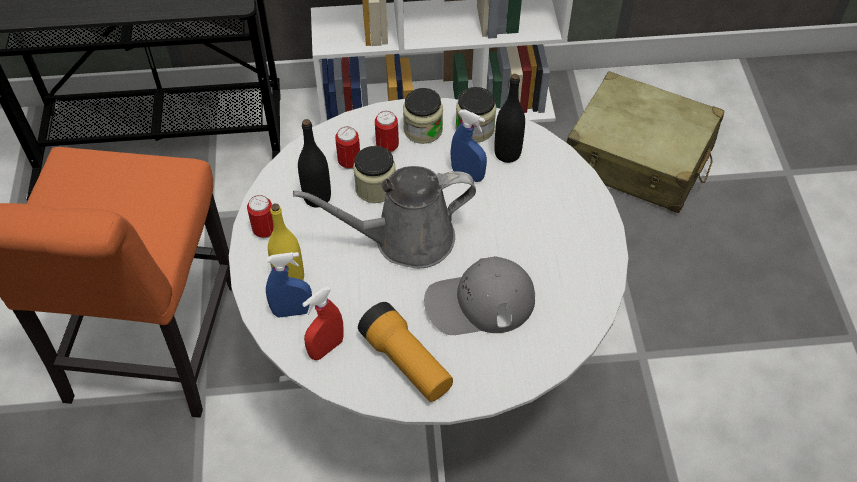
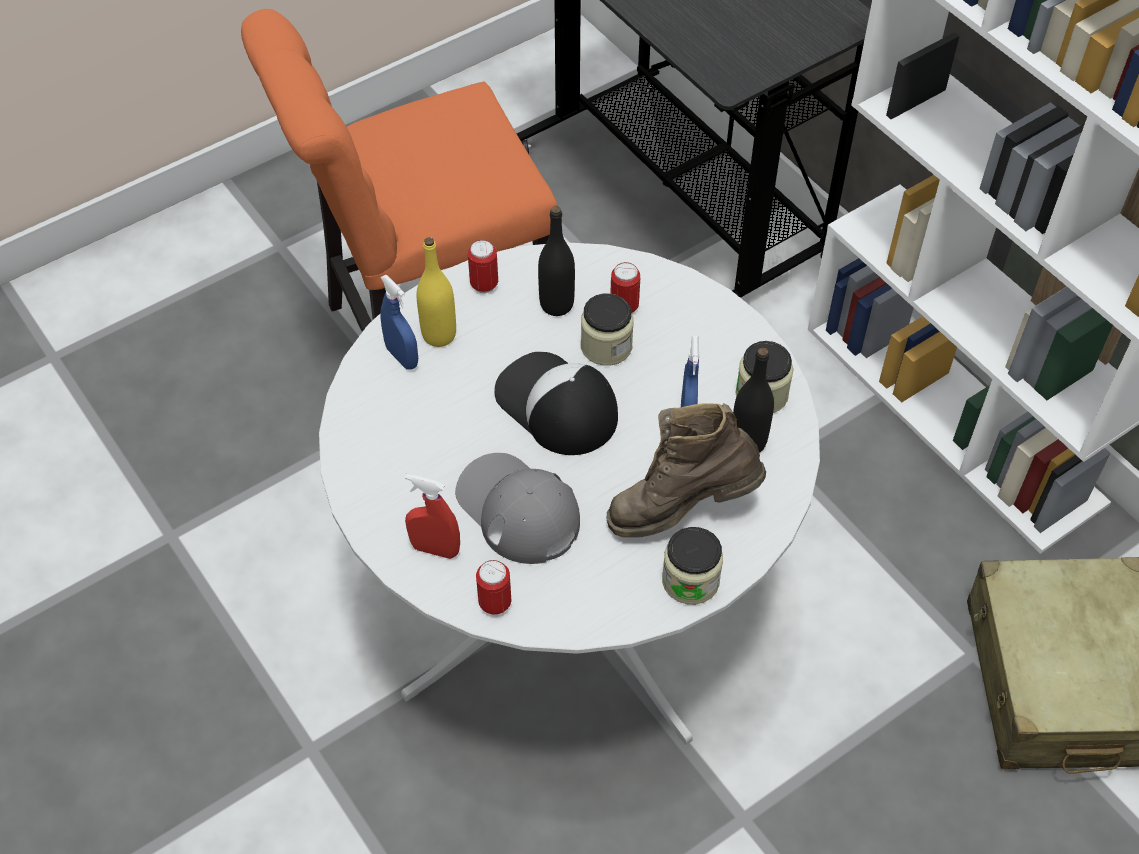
camera: 60 degrees right, 0 degrees up
grey watering can [293,166,476,268] -> cap [494,352,618,455]
red spray bottle [302,286,344,360] -> red spray bottle moved to [405,474,460,559]
flashlight [358,302,453,402] -> none
can [375,111,399,153] -> can moved to [476,560,511,615]
jar [403,88,443,144] -> jar moved to [662,527,723,605]
none -> brown boot [606,403,766,538]

